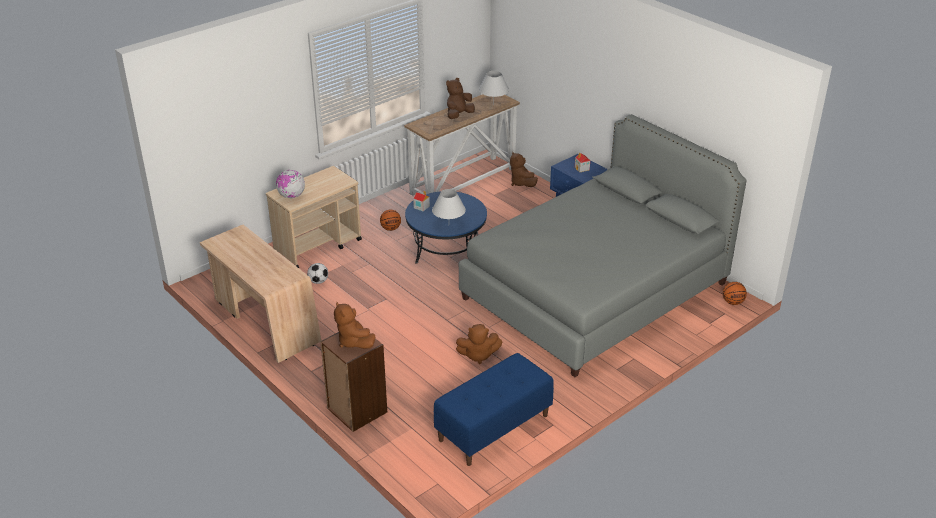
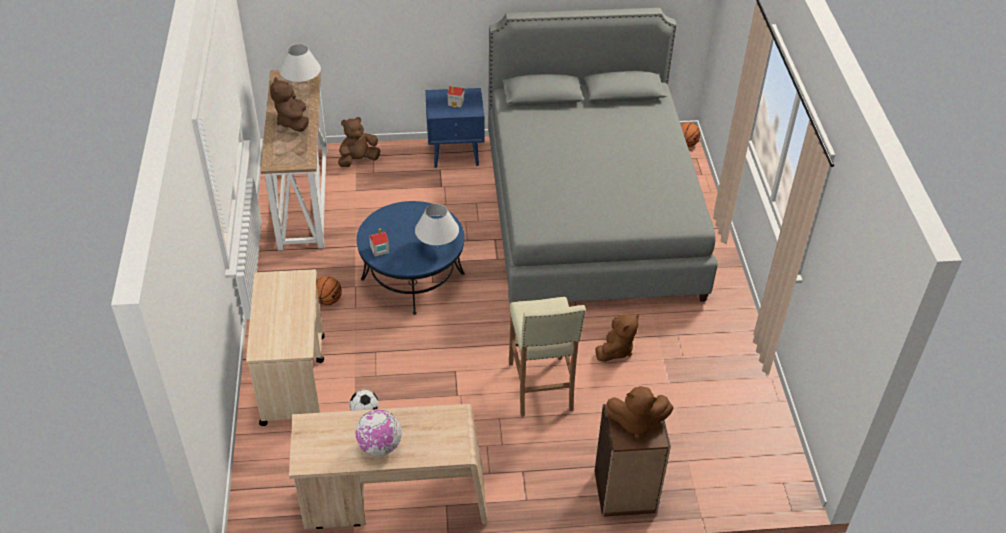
camera: 55 degrees left, 10 degrees up
globe [276,170,305,199] -> globe moved to [356,410,402,456]
blue bench [433,353,554,466] -> none
brown plush toy [510,152,538,187] -> brown plush toy turned 135 degrees clockwise [338,117,380,167]
none -> beige stool [509,297,586,417]

